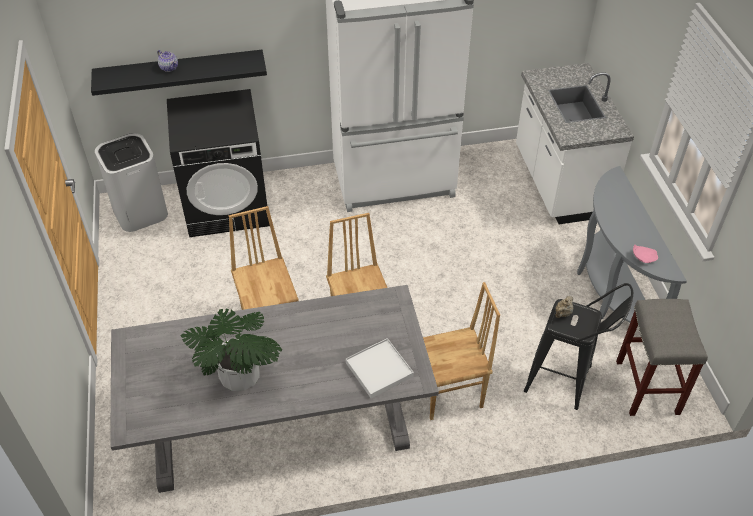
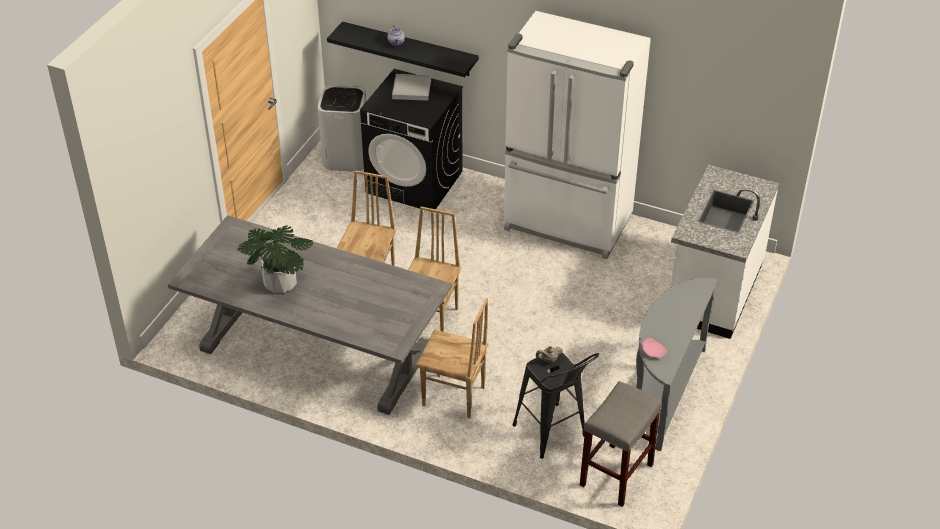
camera: 35 degrees right, 5 degrees down
white tray [346,338,414,398] -> white tray moved to [392,74,431,101]

